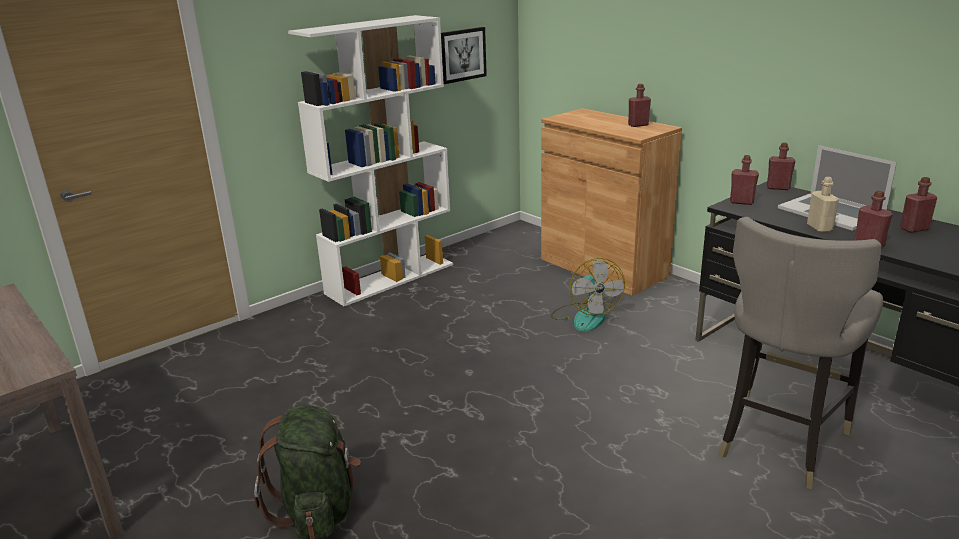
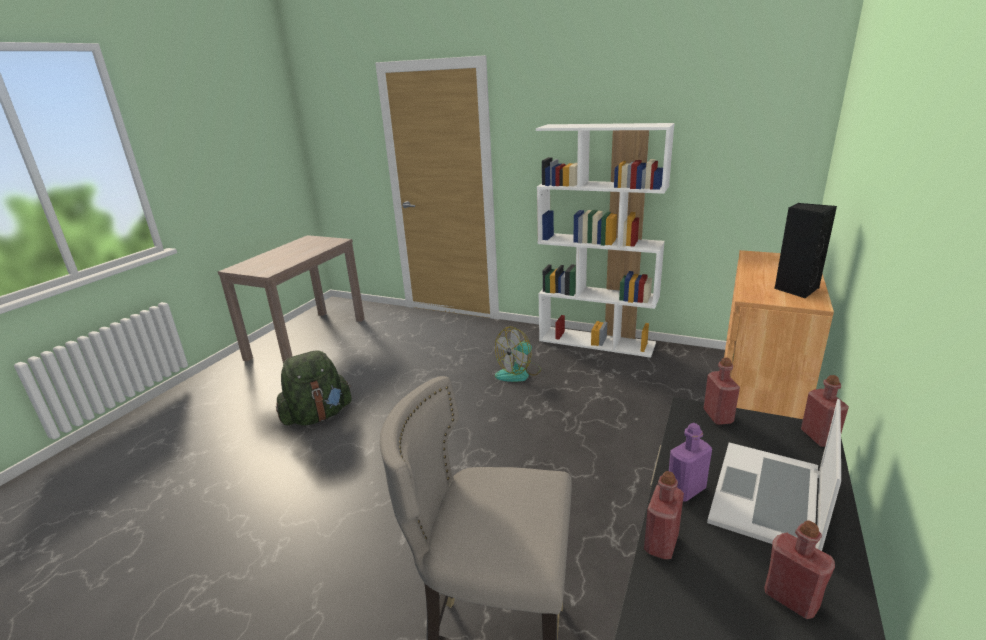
camera: 65 degrees right, 0 degrees up
picture [441,27,487,84] -> none
fan [551,258,625,332] -> fan moved to [495,327,541,382]
red bottle [628,84,651,127] -> black speaker [774,203,837,299]
beige bottle [807,177,839,232] -> purple bottle [669,423,712,502]

